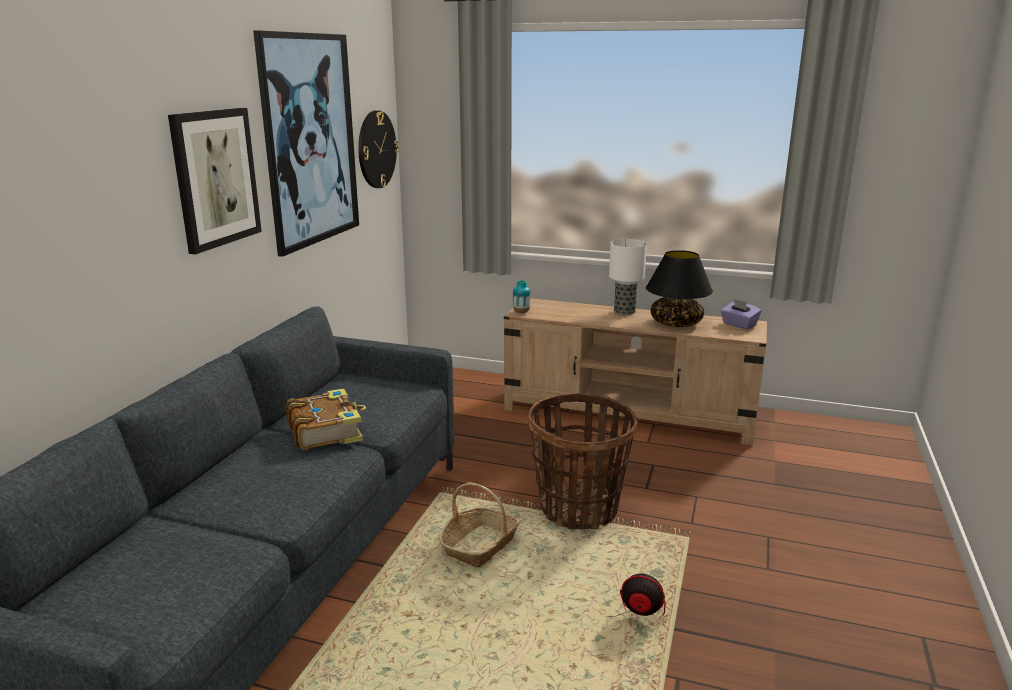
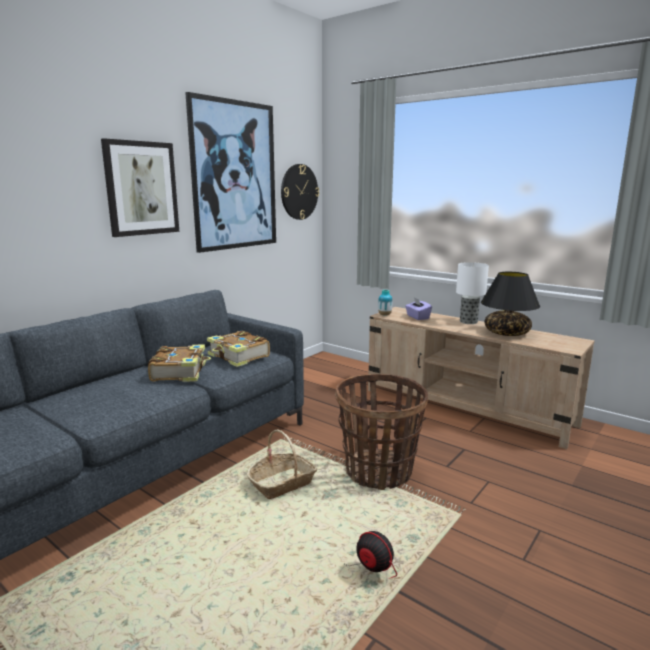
camera: 20 degrees right, 5 degrees down
purple tissue box [721,299,761,329] -> purple tissue box moved to [405,297,432,320]
none -> book [207,330,270,367]

